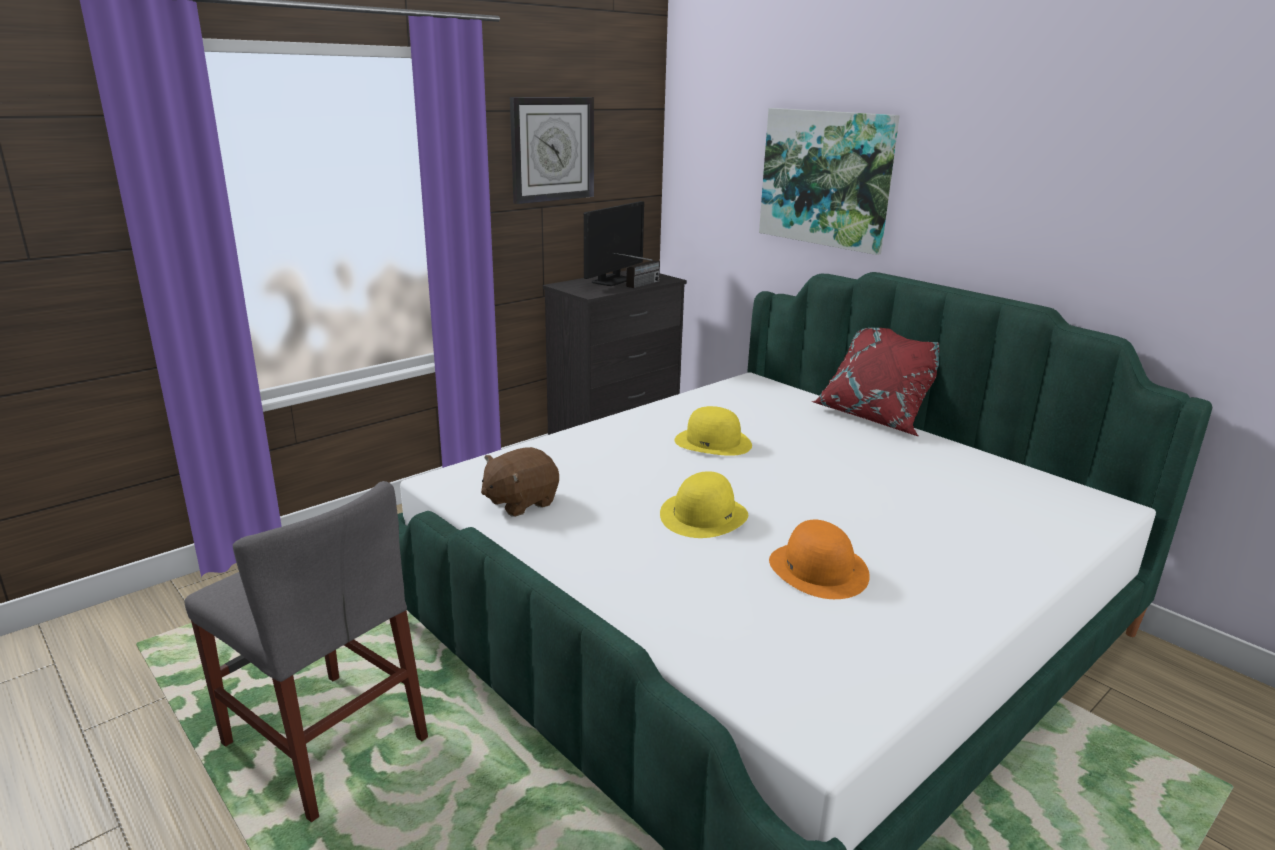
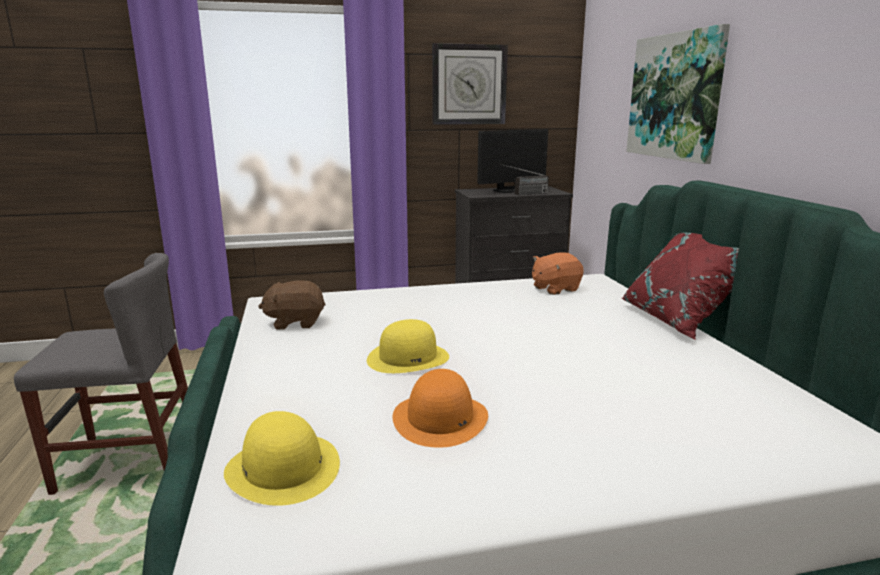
camera: 30 degrees right, 5 degrees down
grey chair [185,481,428,822] -> grey chair turned 75 degrees counterclockwise [14,253,188,495]
yellow hat [675,406,752,456] -> yellow hat moved to [224,411,340,506]
none -> orange plush toy [532,252,584,295]

